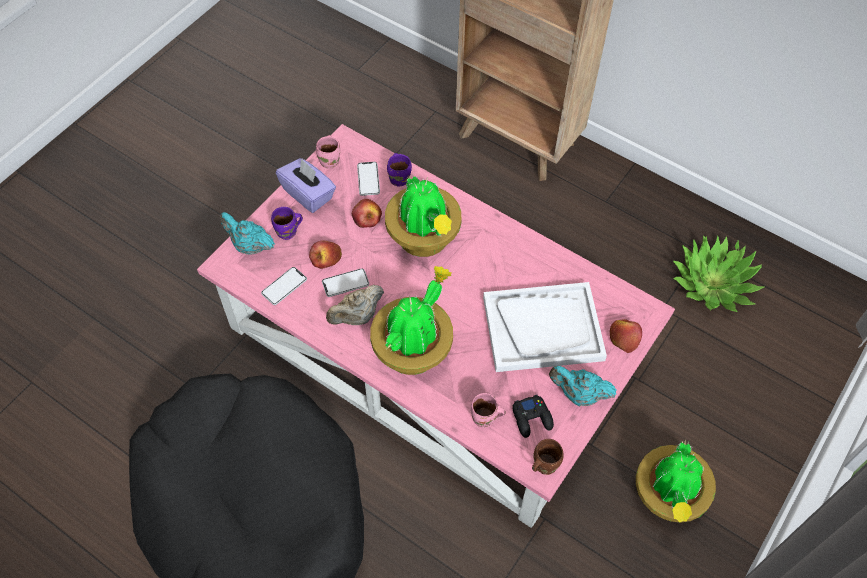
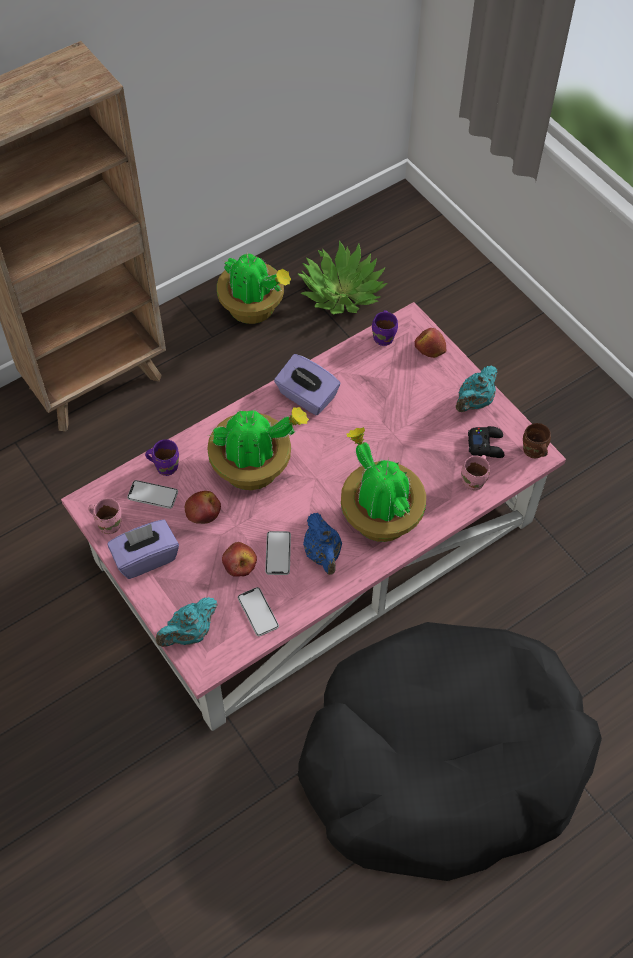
camera: 70 degrees left, 0 degrees up
purple mug [271,207,303,240] -> purple mug moved to [372,310,398,346]
beige teapot [326,285,384,325] -> blue teapot [303,513,342,575]
white tray [483,282,607,372] -> none
potted plant [636,442,716,523] -> potted plant moved to [217,252,291,324]
none -> purple tissue box [274,354,340,415]

